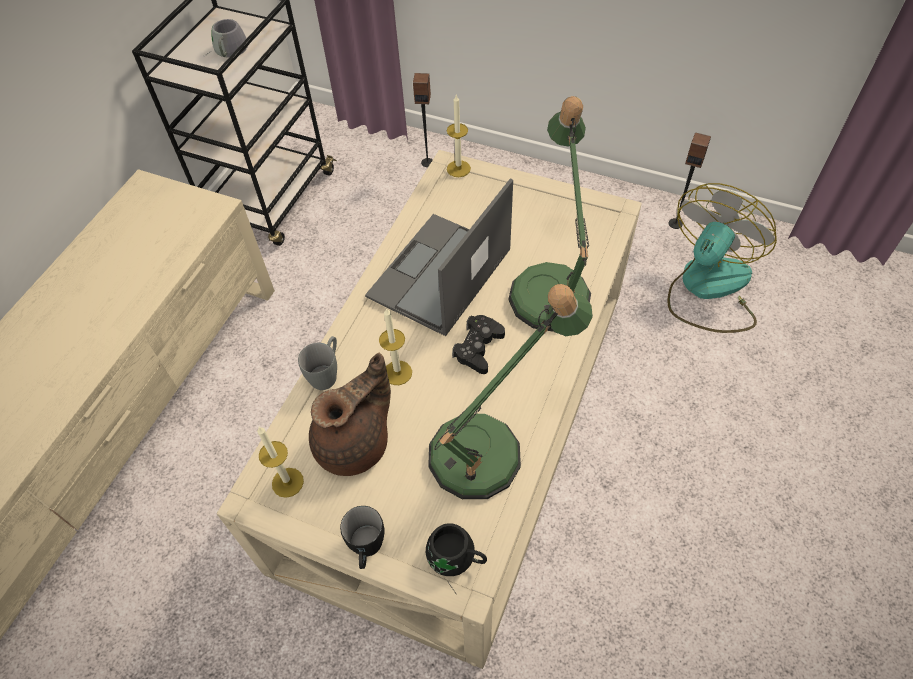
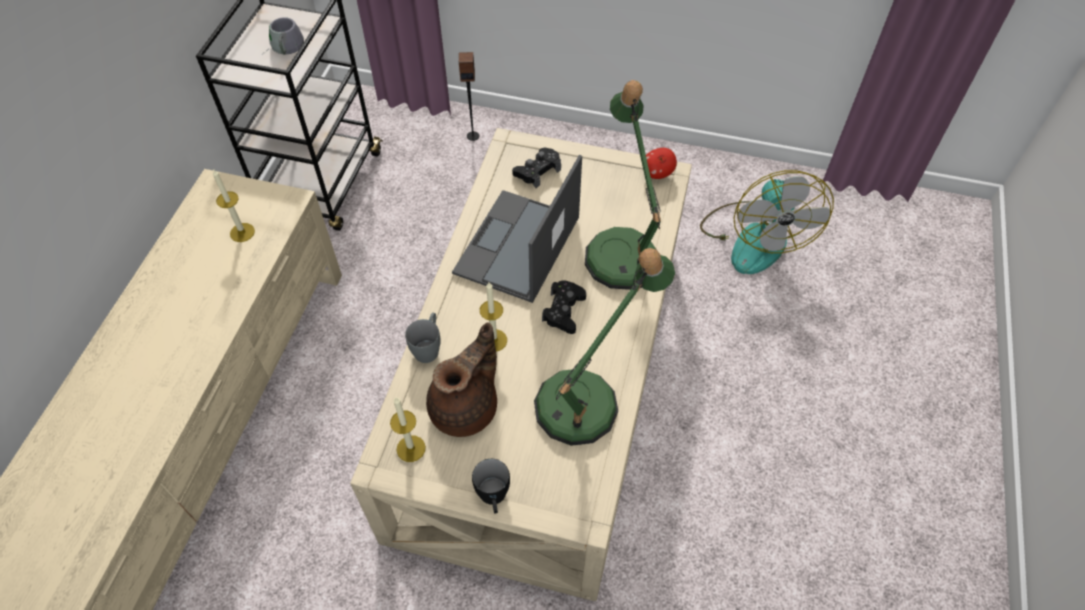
camera: 10 degrees left, 0 degrees up
black mug [426,523,487,595] -> none
candle [447,95,471,177] -> candle moved to [213,169,255,242]
fan [667,183,777,333] -> fan turned 150 degrees clockwise [700,170,834,274]
speaker [669,132,711,229] -> none
none -> black game controller [512,148,561,188]
none -> apple [646,148,677,179]

